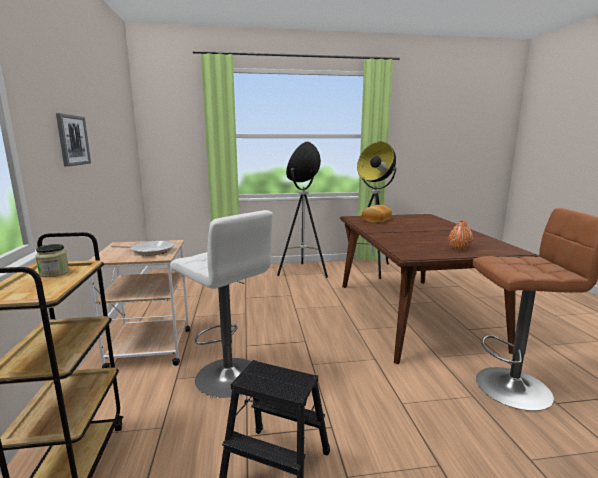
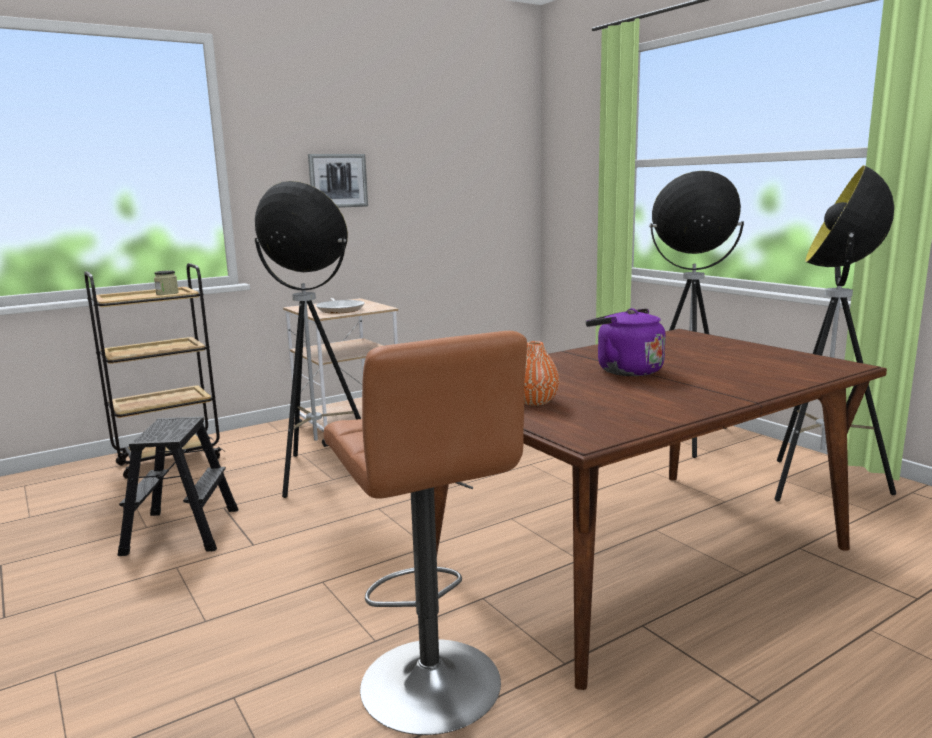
camera: 65 degrees right, 0 degrees up
white stool [170,210,273,398] -> floor lamp [254,181,361,498]
bread [362,205,392,223] -> none
none -> purple kettle [586,308,665,376]

